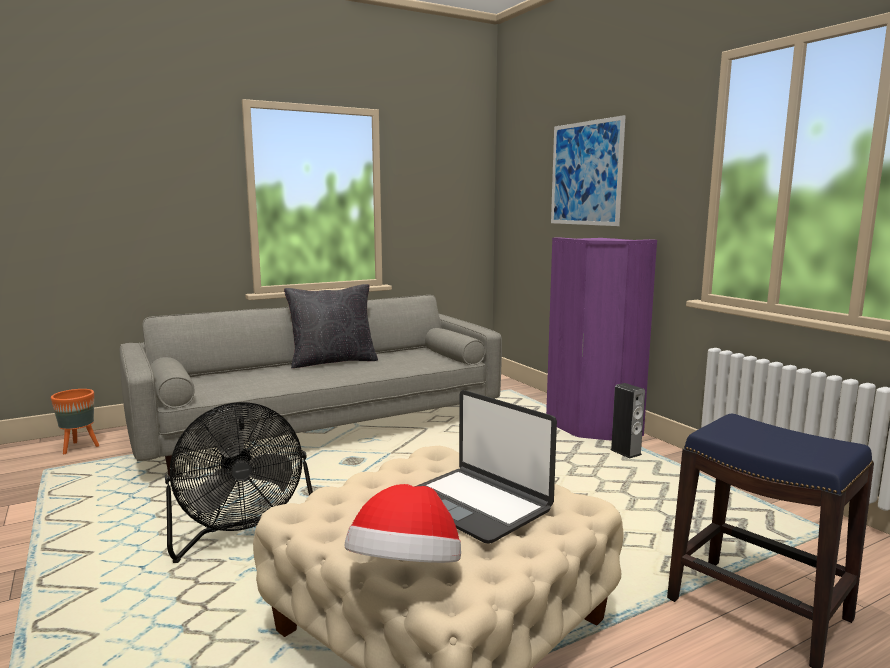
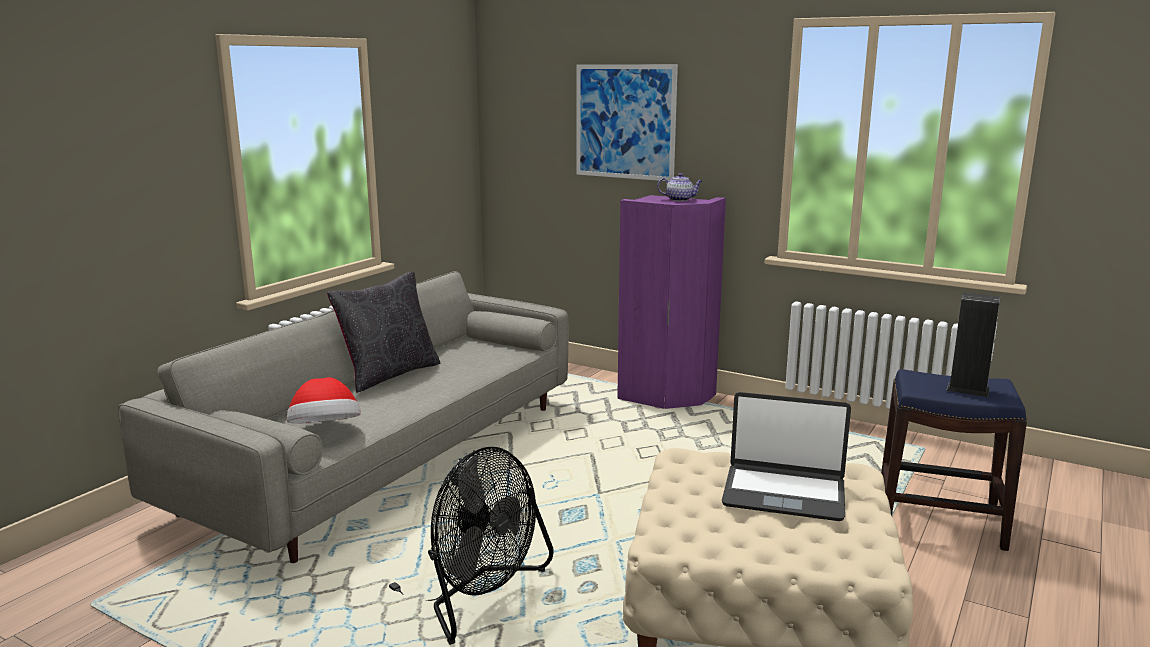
camera: 30 degrees left, 5 degrees up
orange planter [51,389,99,454] -> none
hat [345,484,461,563] -> hat moved to [287,377,361,423]
speaker [610,383,645,458] -> speaker moved to [946,293,1000,397]
none -> teapot [657,173,703,201]

